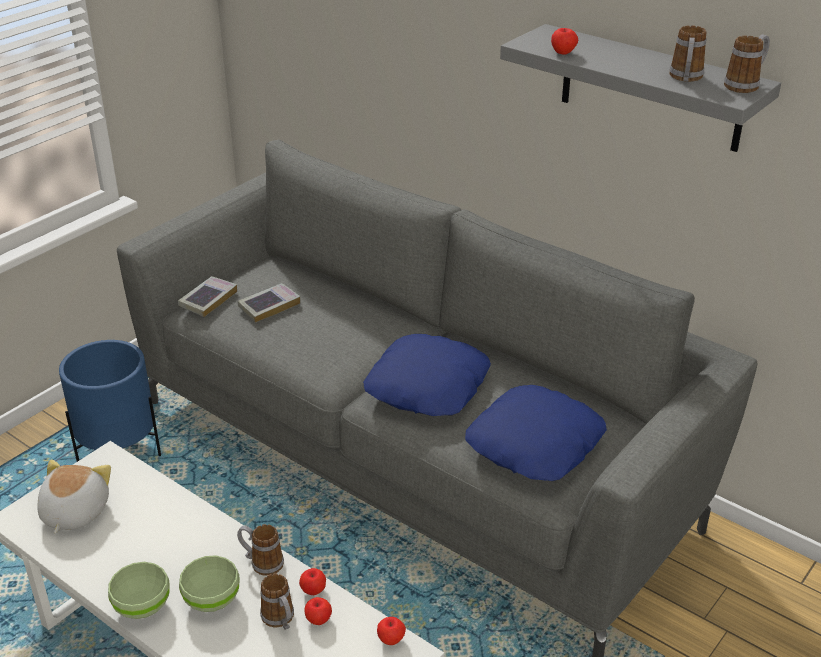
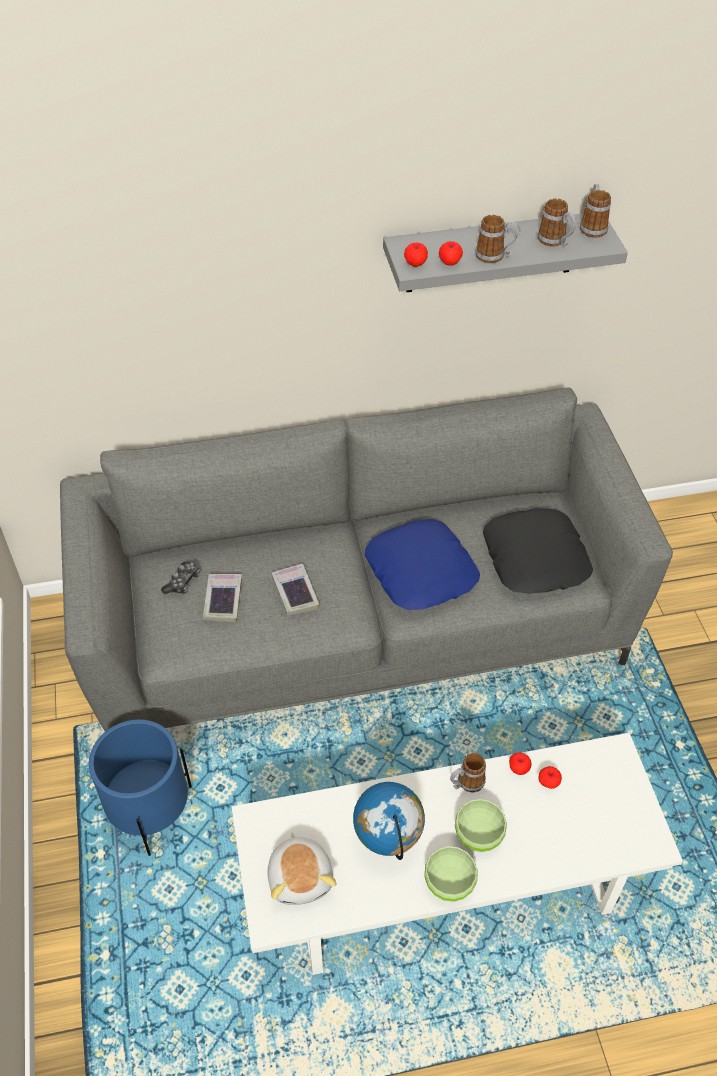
camera: 50 degrees left, 15 degrees up
plush toy [37,460,111,533] -> plush toy turned 150 degrees counterclockwise [267,832,336,905]
book [178,276,237,317] -> book moved to [271,564,319,616]
mug [260,574,294,630] -> mug moved to [475,215,520,263]
apple [377,617,406,645] -> apple moved to [404,243,428,267]
blue pillow [465,385,607,481] -> black pillow [483,508,593,594]
none -> game controller [161,562,200,594]
none -> globe [353,782,425,860]

